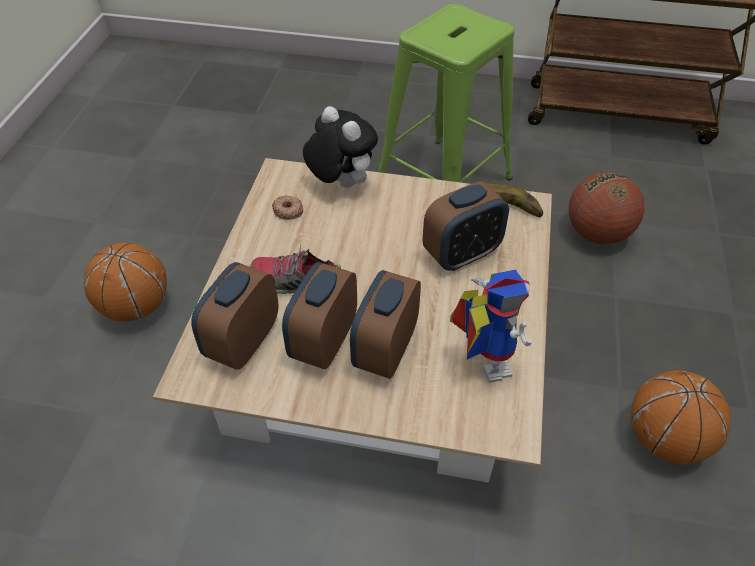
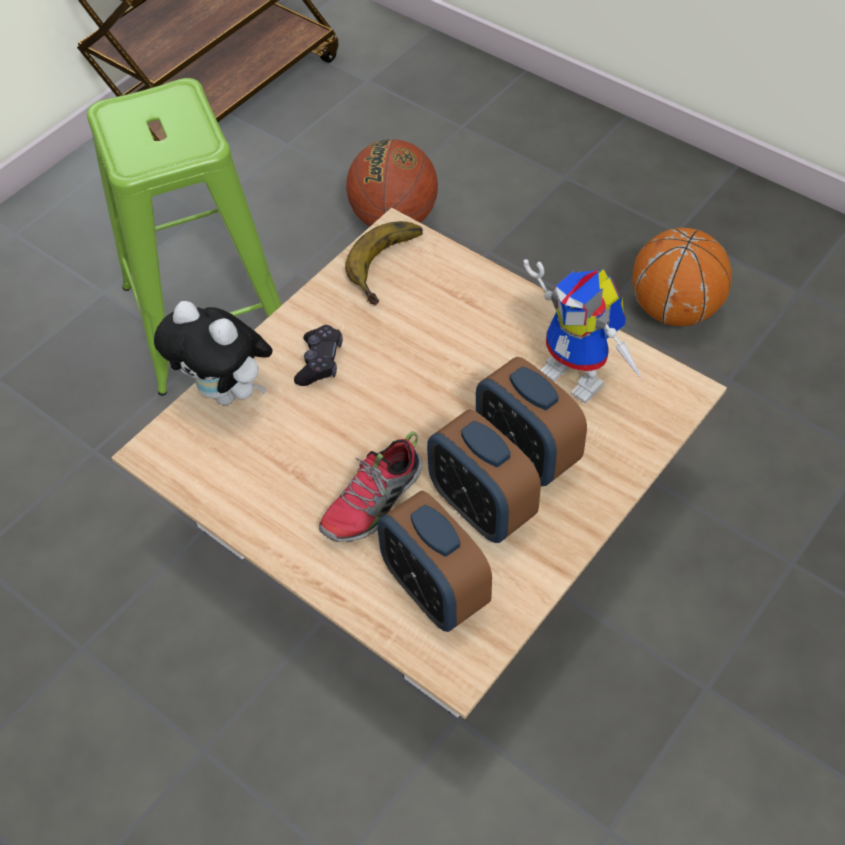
camera: 60 degrees left, 5 degrees up
basketball [84,243,167,321] -> none
donut [272,195,303,220] -> none
plush toy [303,106,378,188] -> plush toy turned 135 degrees counterclockwise [154,301,273,405]
alarm clock [422,181,509,271] -> none
toy robot [450,269,532,383] -> toy robot turned 150 degrees counterclockwise [524,259,644,403]
none -> black game controller [294,325,343,386]

